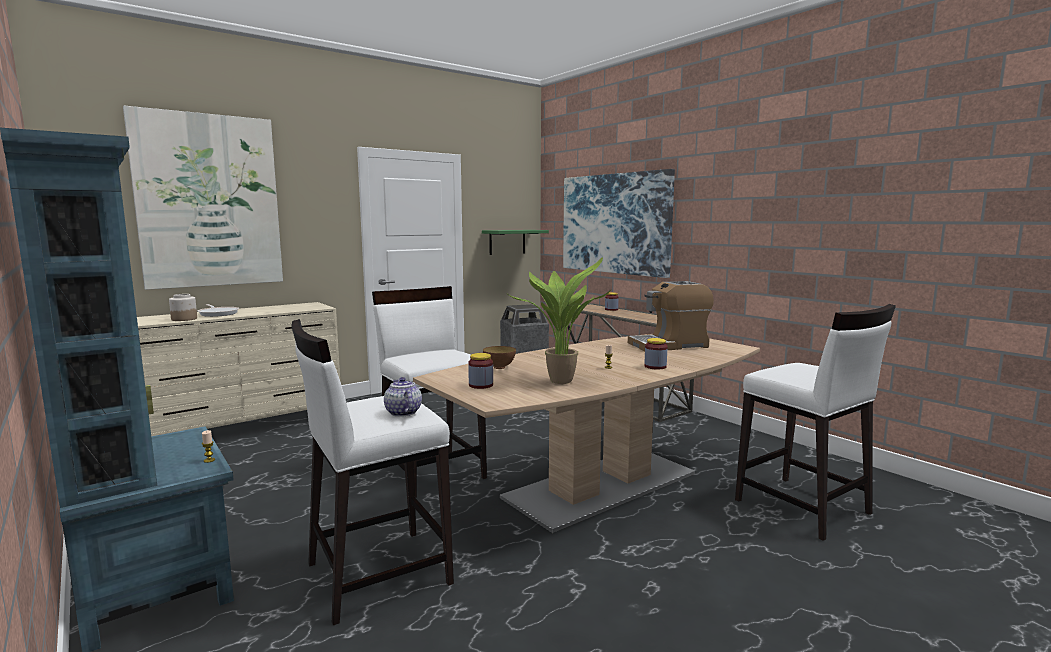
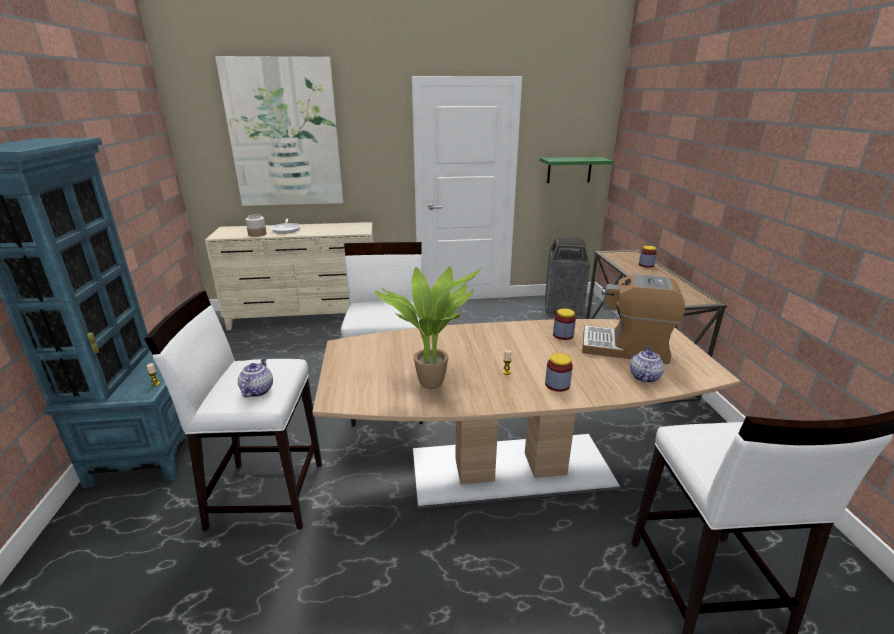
camera: 30 degrees right, 15 degrees up
jar [468,353,493,389] -> jar moved to [553,308,576,340]
bowl [483,346,516,369] -> none
picture [563,169,675,278] -> none
none -> teapot [630,346,664,383]

